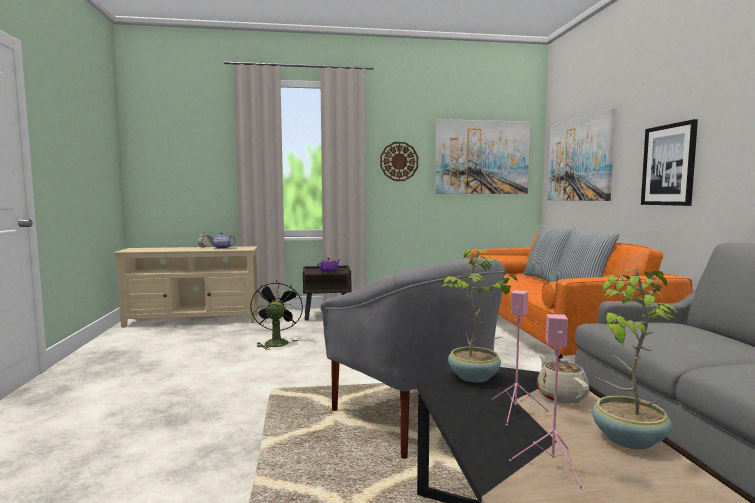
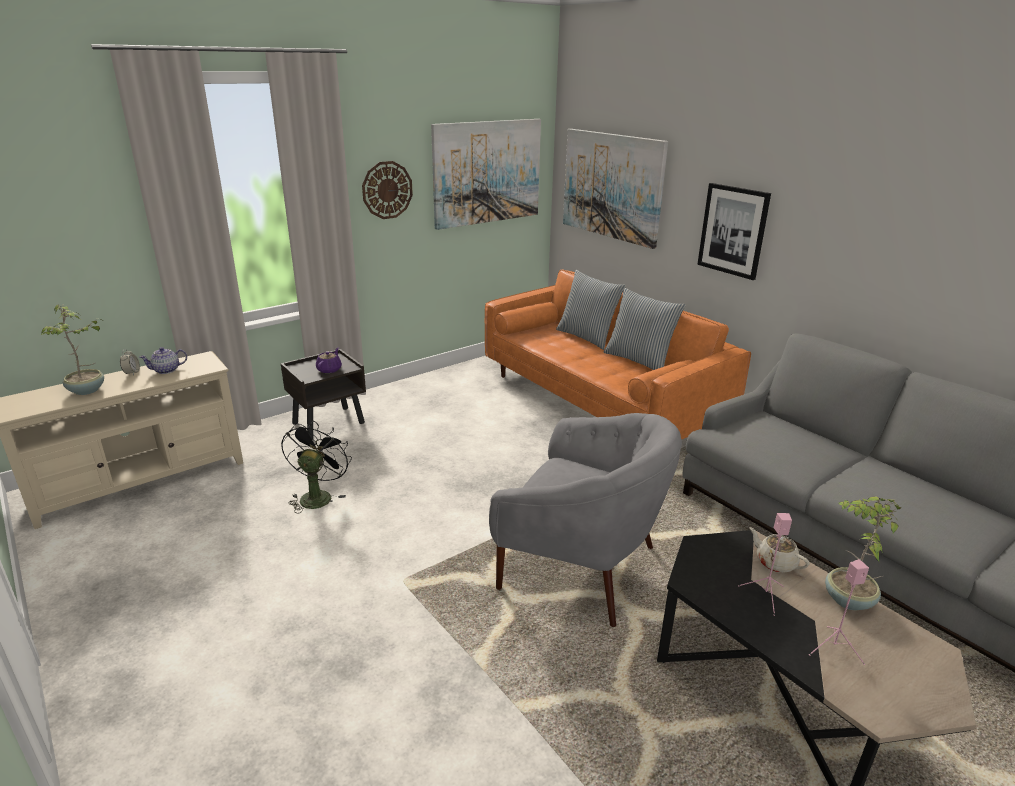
camera: 30 degrees left, 20 degrees up
black fan [250,280,303,350] -> black fan turned 45 degrees clockwise [281,420,352,514]
potted plant [442,249,518,383] -> potted plant moved to [40,304,104,395]

